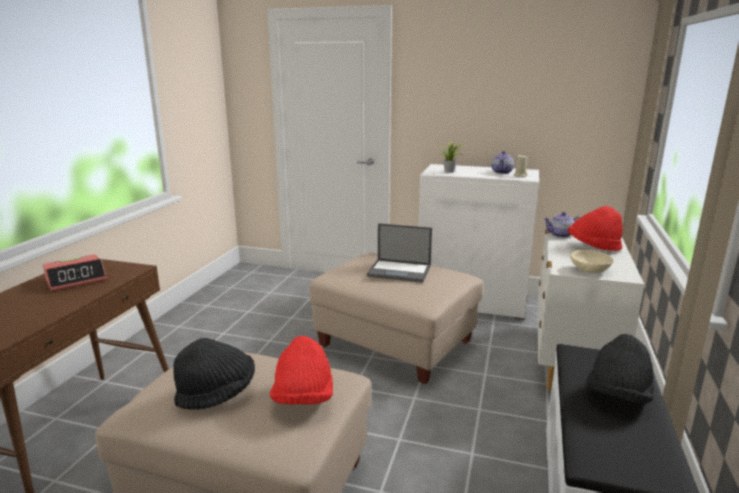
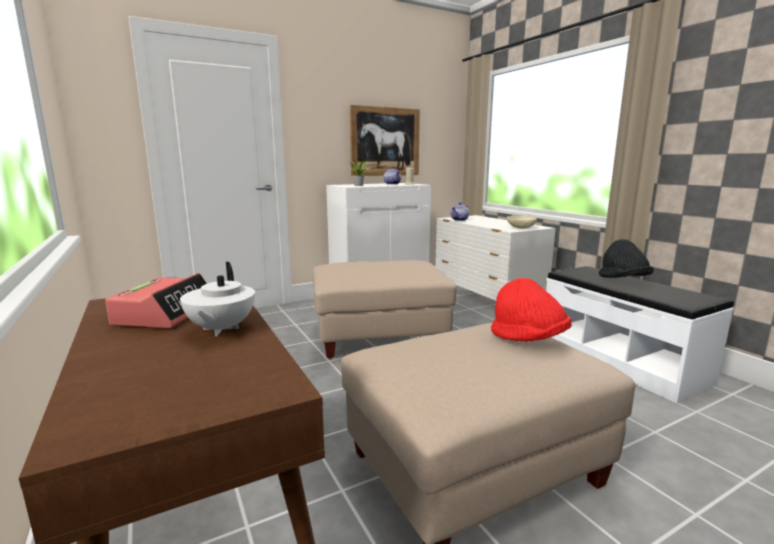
camera: 45 degrees left, 5 degrees down
black hat [174,338,255,410] -> none
laptop [367,223,432,283] -> none
red hat [568,206,623,251] -> none
none -> white teapot [180,262,255,336]
none -> picture [350,105,420,176]

